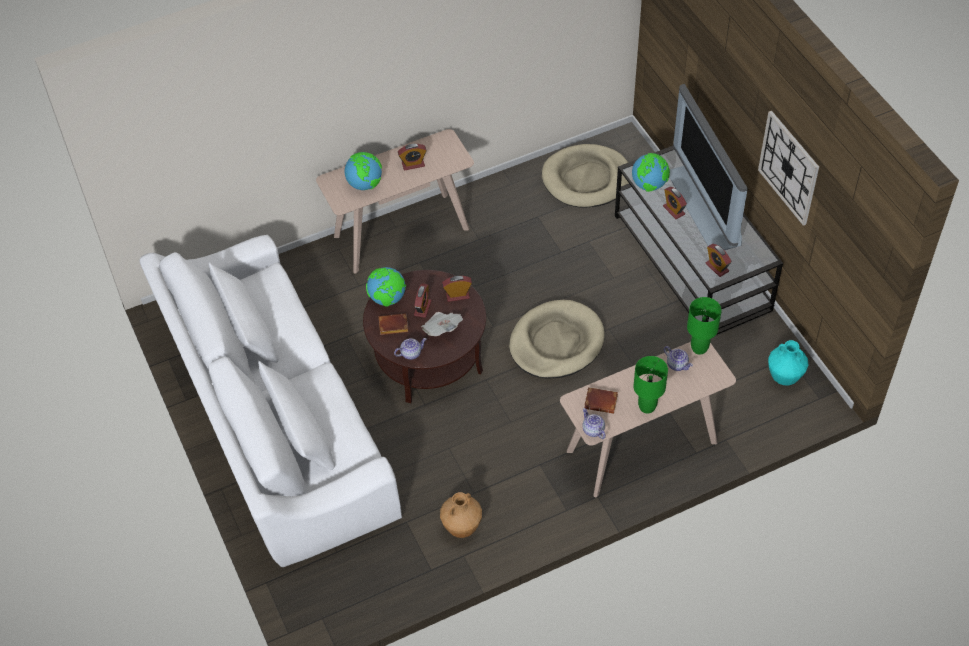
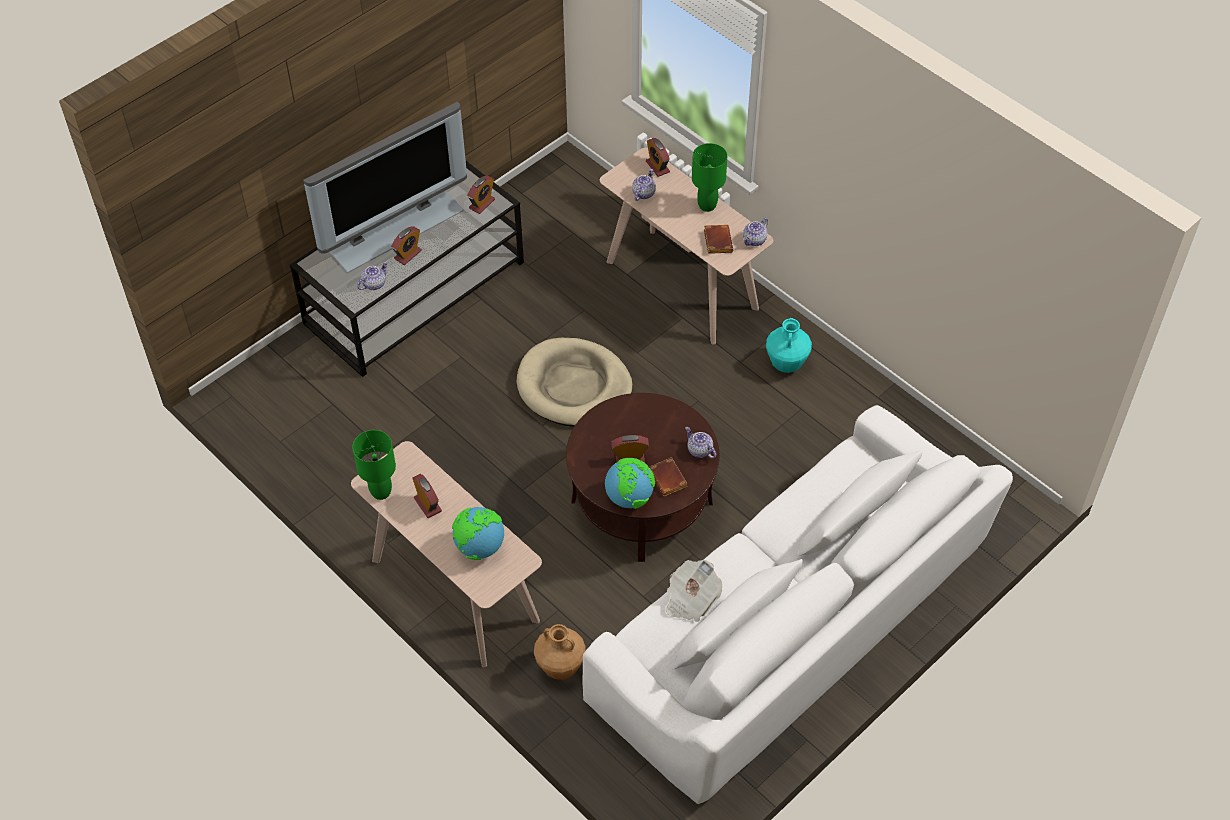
camera: 110 degrees left, 0 degrees up
newspaper [421,312,463,336] -> newspaper moved to [666,560,722,622]
brown vase [440,492,482,538] -> brown vase moved to [534,624,586,680]
alarm clock [442,276,472,302] -> alarm clock moved to [646,138,670,177]
beige dog bed [542,144,629,208] -> none
globe [632,153,670,192] -> teapot [357,262,388,290]
green table lamp [687,297,722,355] -> green table lamp moved to [352,430,396,500]
wall clock [758,111,819,226] -> none
turquoise vase [768,340,808,385] -> turquoise vase moved to [766,318,812,373]

